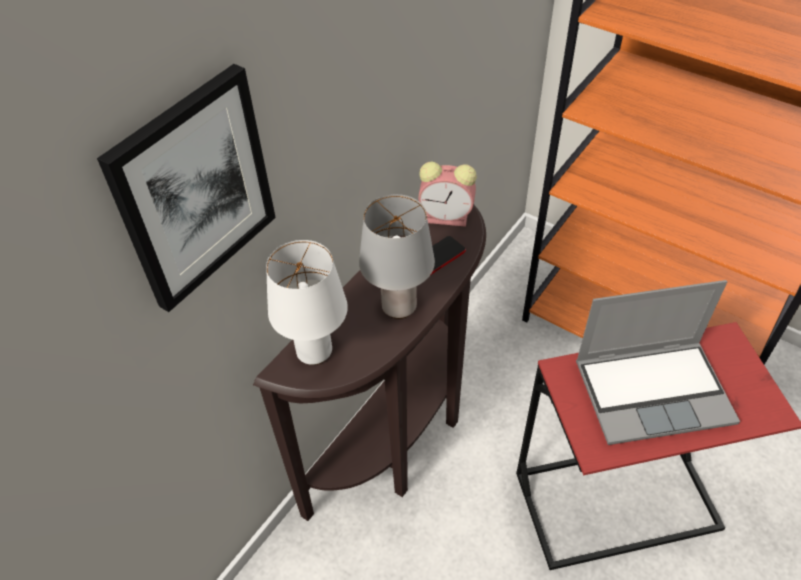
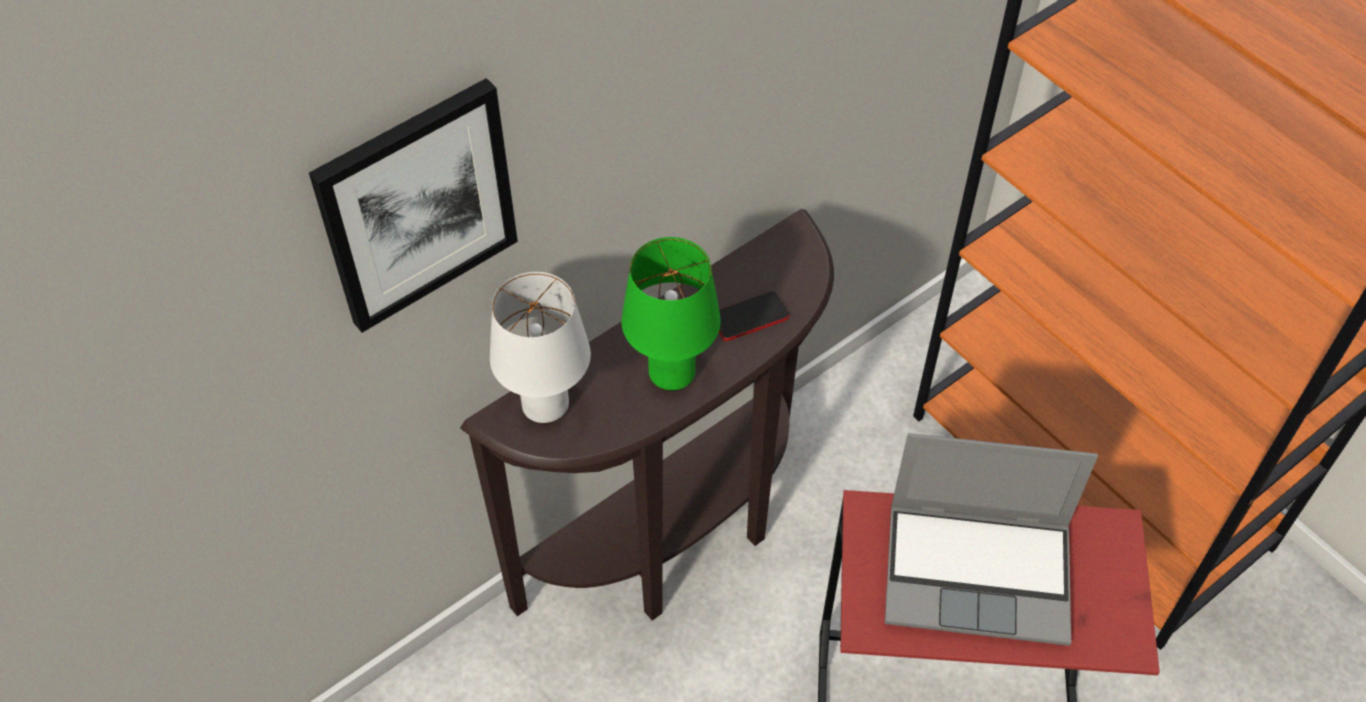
camera: 15 degrees right, 5 degrees up
grey table lamp [359,194,435,319] -> green table lamp [621,237,721,391]
alarm clock [418,162,477,227] -> none

